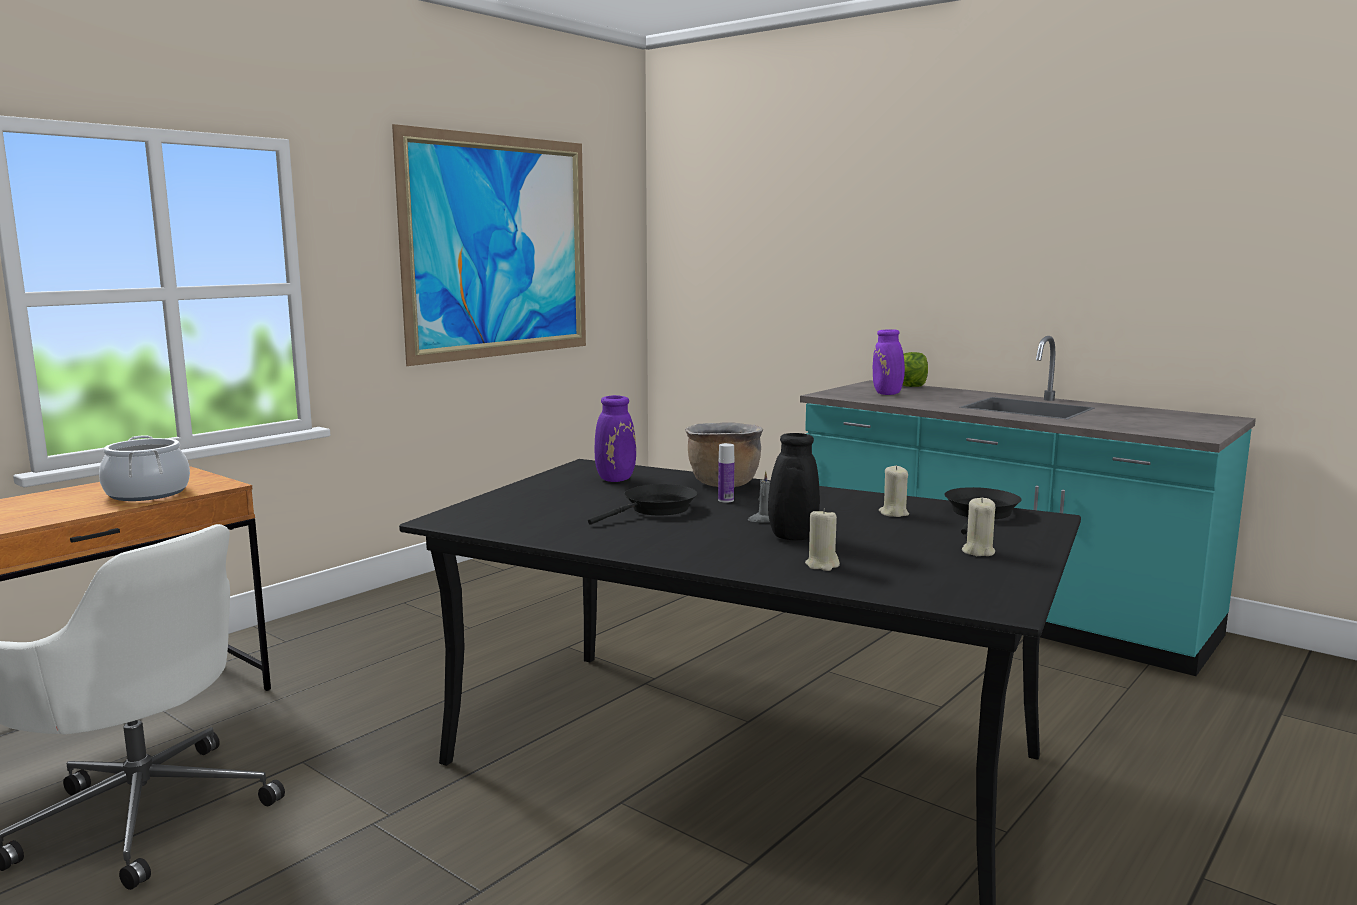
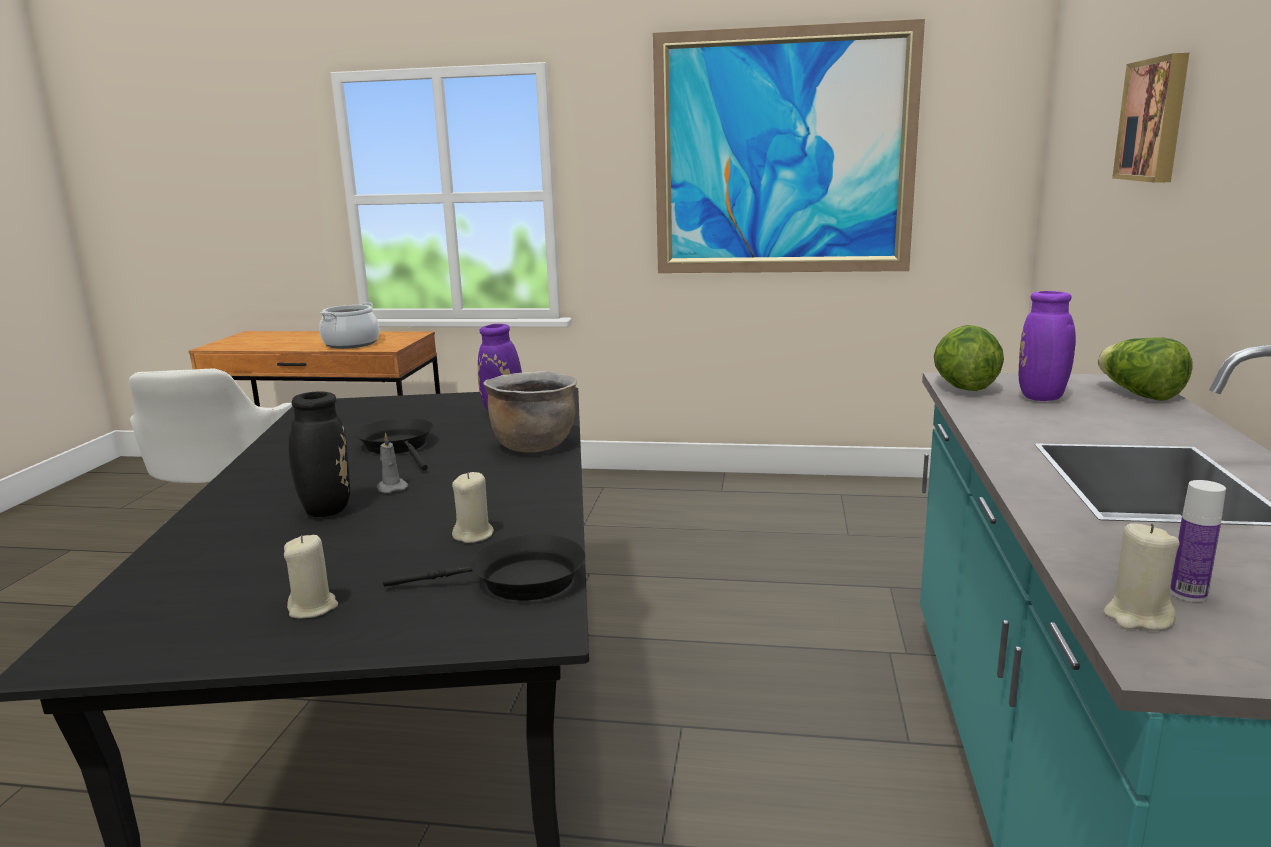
camera: 60 degrees right, 5 degrees up
black frying pan [588,484,698,525] -> black frying pan turned 135 degrees counterclockwise [355,418,433,471]
bottle [718,443,734,503] -> bottle moved to [1170,480,1226,602]
beige candle [805,508,840,571] -> beige candle moved to [1104,523,1179,631]
none -> lettuce [934,325,1004,391]
none -> picture [1112,53,1189,183]

